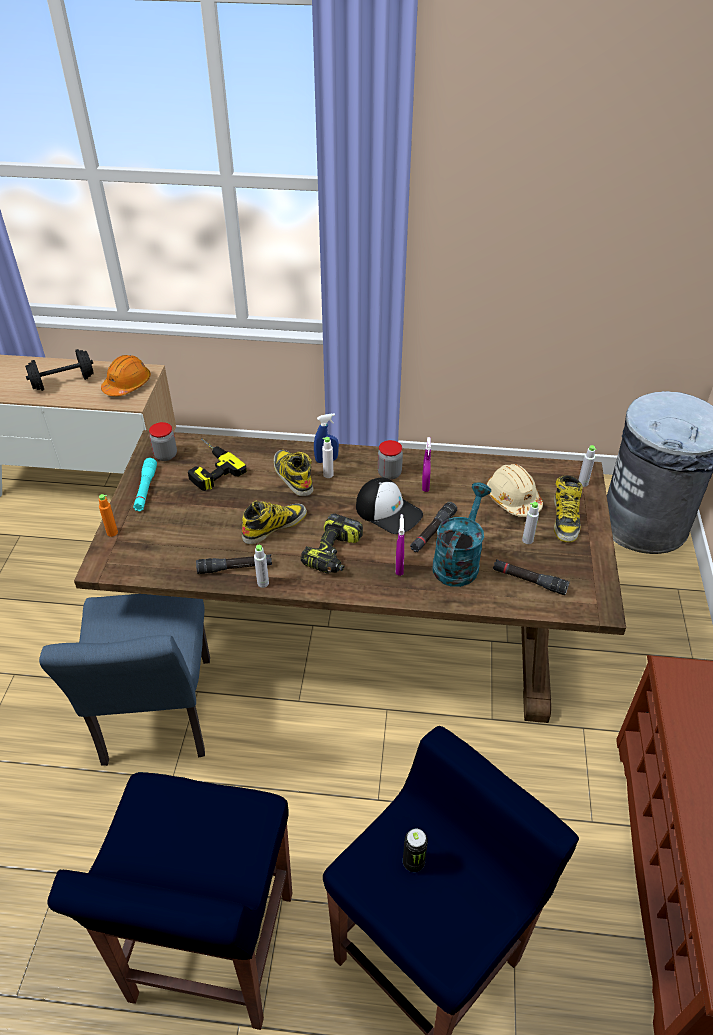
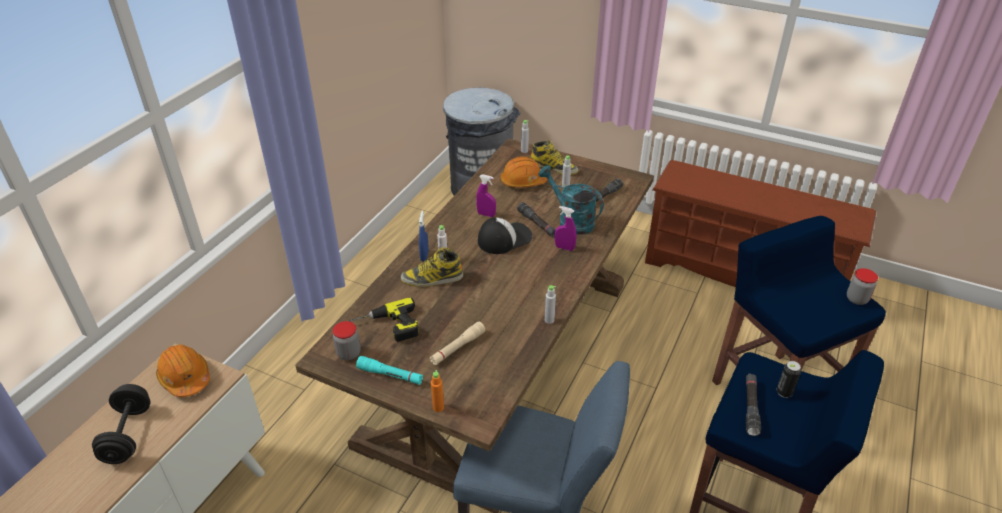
camera: 70 degrees left, 5 degrees down
black flashlight [196,554,272,574] -> black flashlight moved to [746,373,761,436]
boot [242,500,307,545] -> none
power drill [301,513,363,574] -> none
jar [378,440,403,480] -> jar moved to [847,268,878,305]
can [403,829,428,872] -> can moved to [777,361,801,398]
beige hard hat [486,464,543,517] -> orange hard hat [500,156,548,188]
none -> beige flashlight [430,322,485,365]

